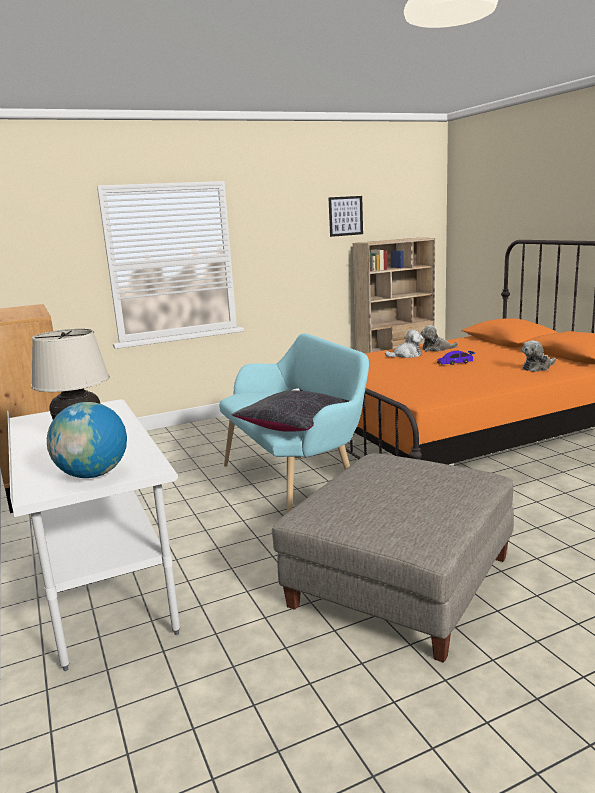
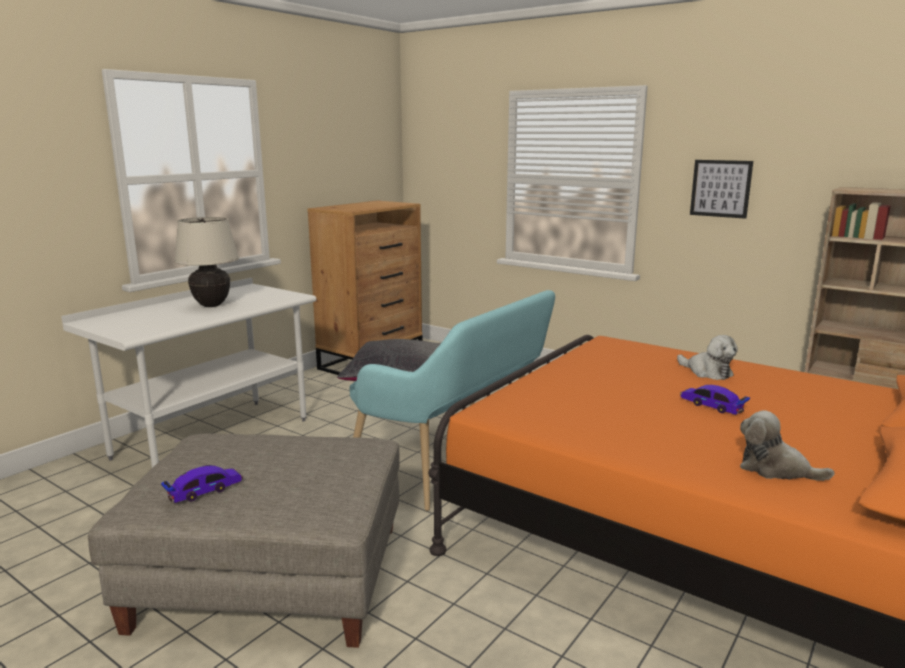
camera: 60 degrees right, 0 degrees up
globe [47,402,127,478] -> none
picture [328,196,363,237] -> picture moved to [690,160,753,219]
plush toy [421,325,458,352] -> none
none -> toy car [161,465,243,503]

